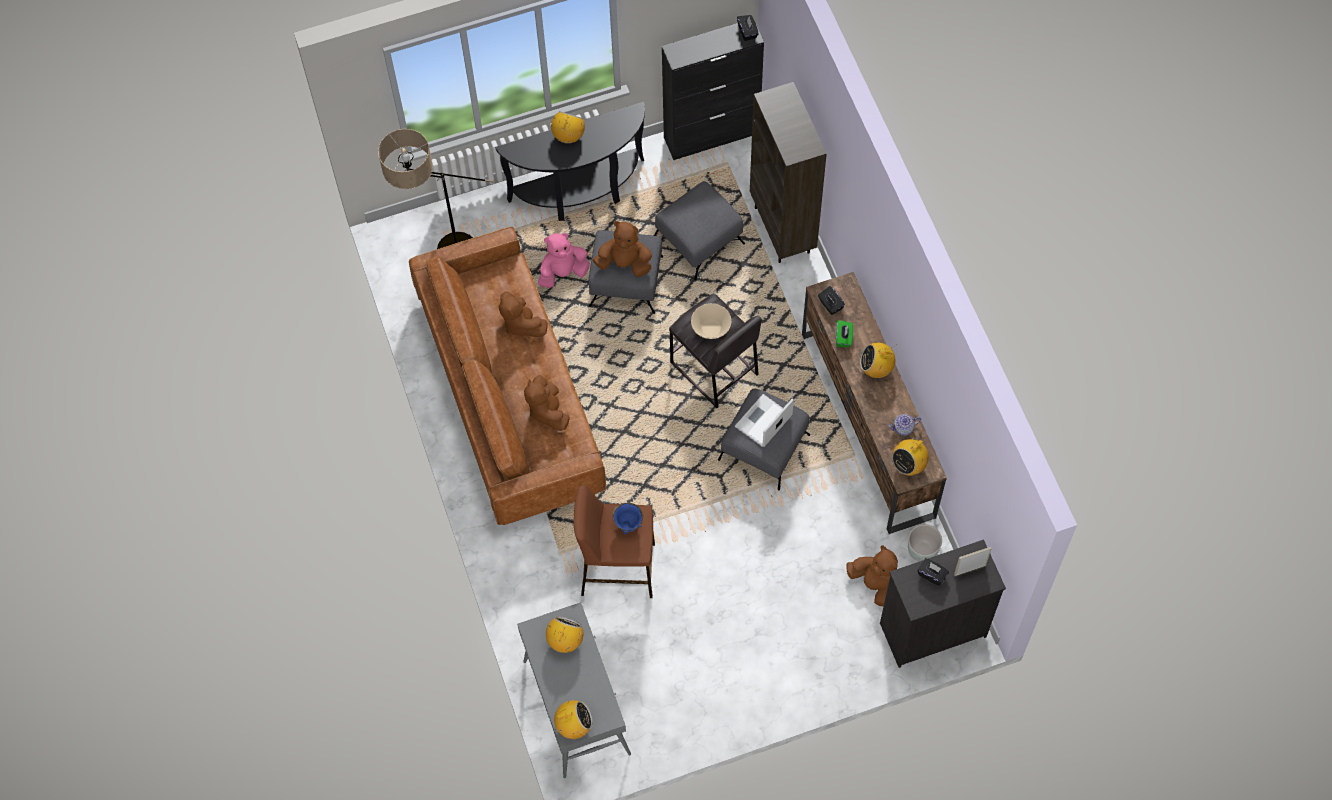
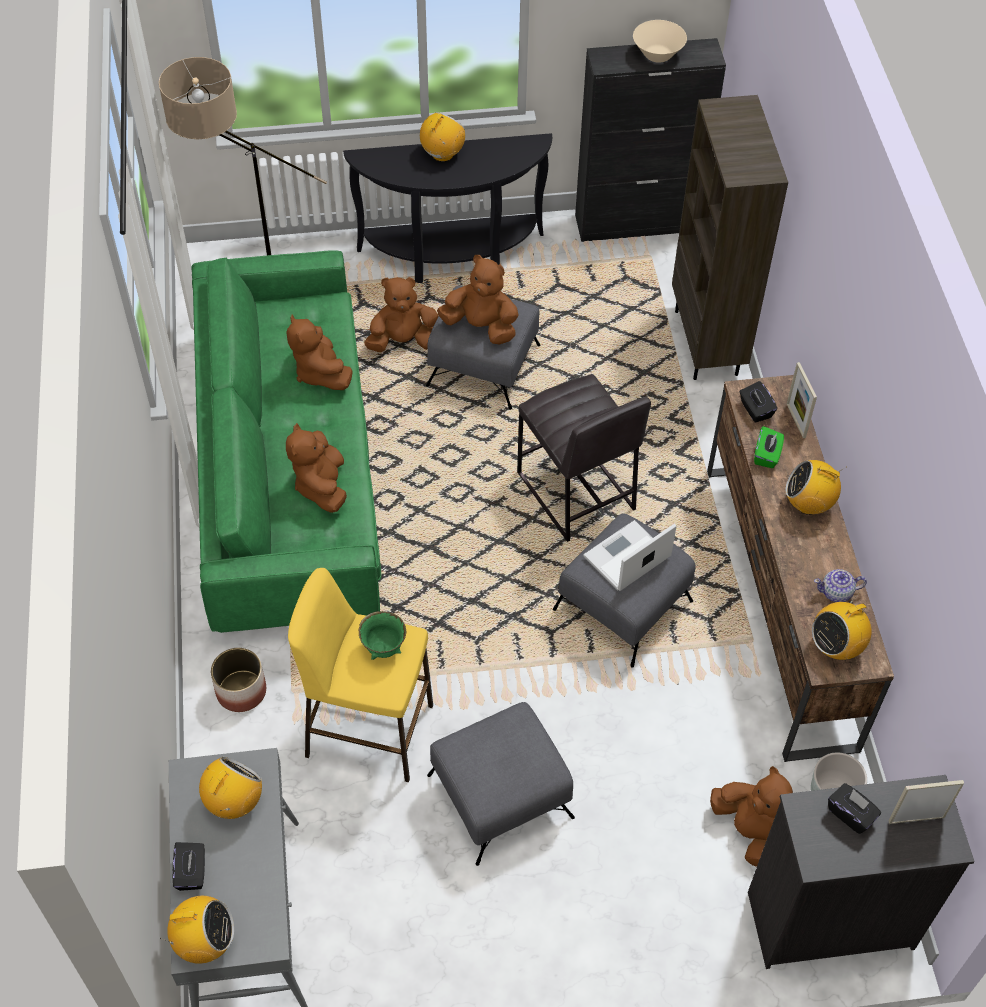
camera: 10 degrees right, 10 degrees down
brown sofa [409,227,606,525] -> green sofa [191,250,382,633]
pink plush toy [538,233,590,288] -> brown plush toy [364,277,439,352]
brown stool [574,485,655,598] -> yellow stool [288,568,433,782]
blue bowl [612,503,643,535] -> green bowl [359,611,406,660]
grey ottoman [654,181,745,280] -> grey ottoman moved to [427,702,575,866]
beige bowl [691,303,731,339] -> beige bowl moved to [633,20,687,63]
black tissue box [737,15,759,41] -> black tissue box moved to [173,842,205,891]
none -> planter [211,648,266,712]
none -> picture frame [787,362,817,438]

